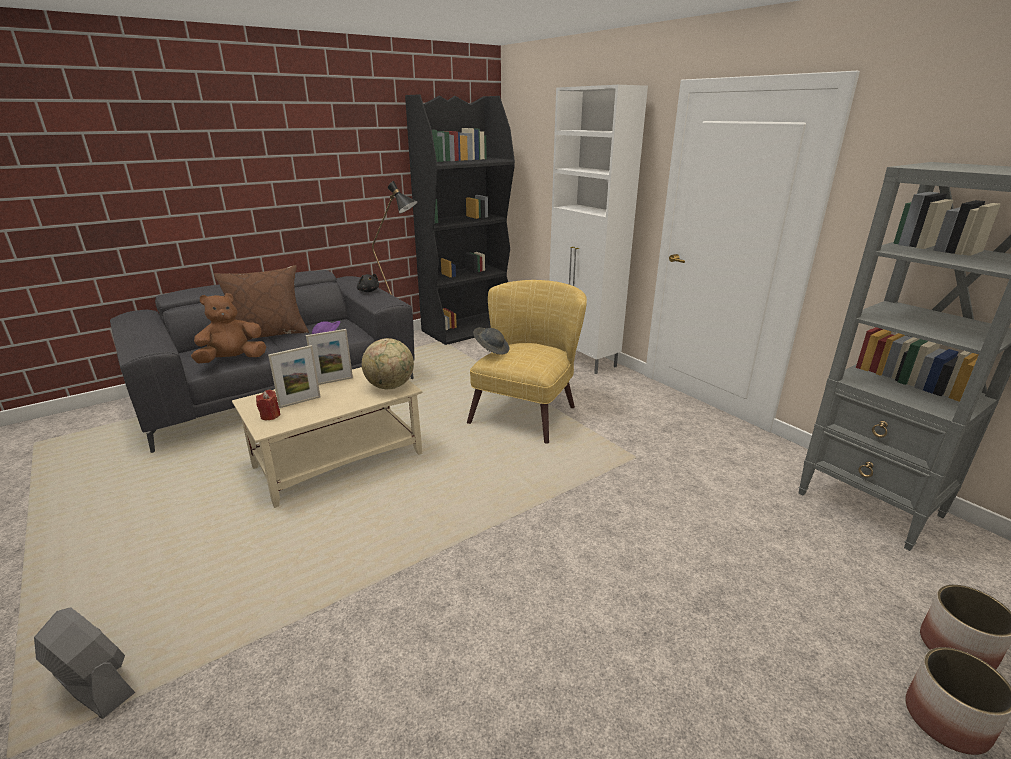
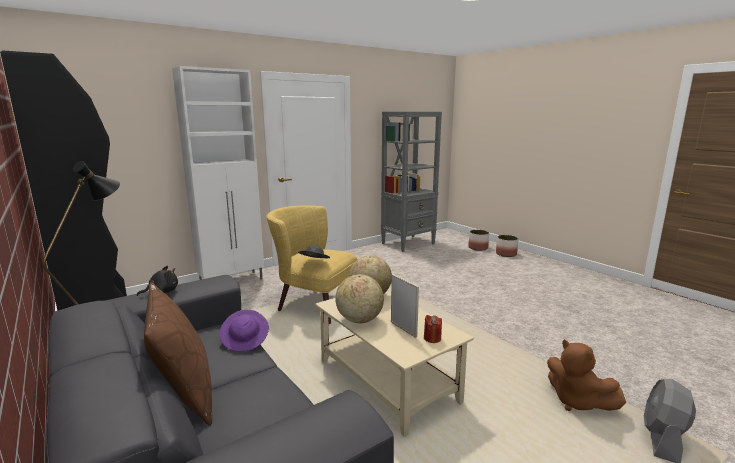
camera: 90 degrees left, 10 degrees down
brown plush toy [191,293,266,363] -> brown plush toy moved to [547,340,626,411]
picture frame [306,329,353,385] -> globe [335,274,384,323]

